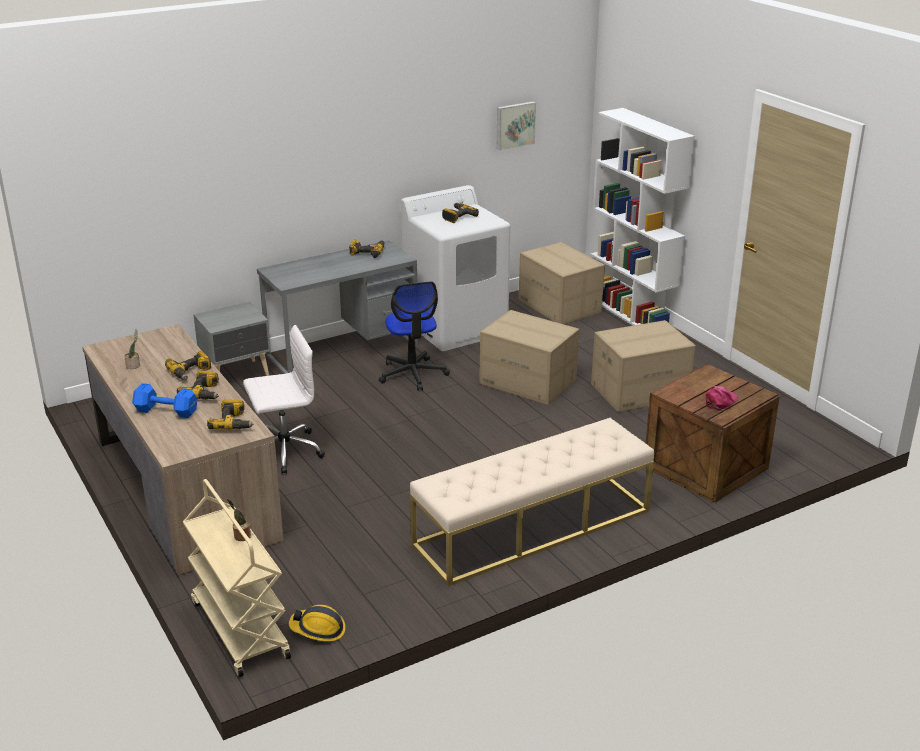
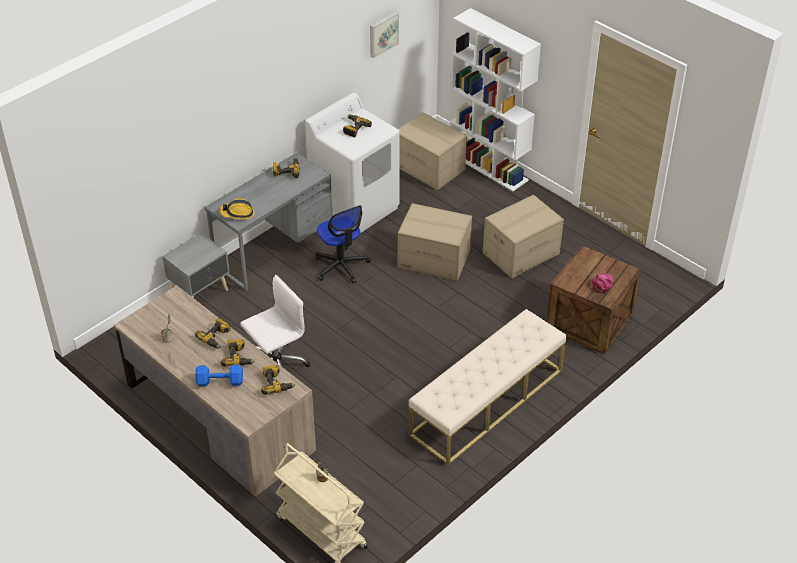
camera: 15 degrees left, 15 degrees up
hard hat [289,605,346,642] -> hard hat moved to [220,199,255,219]

